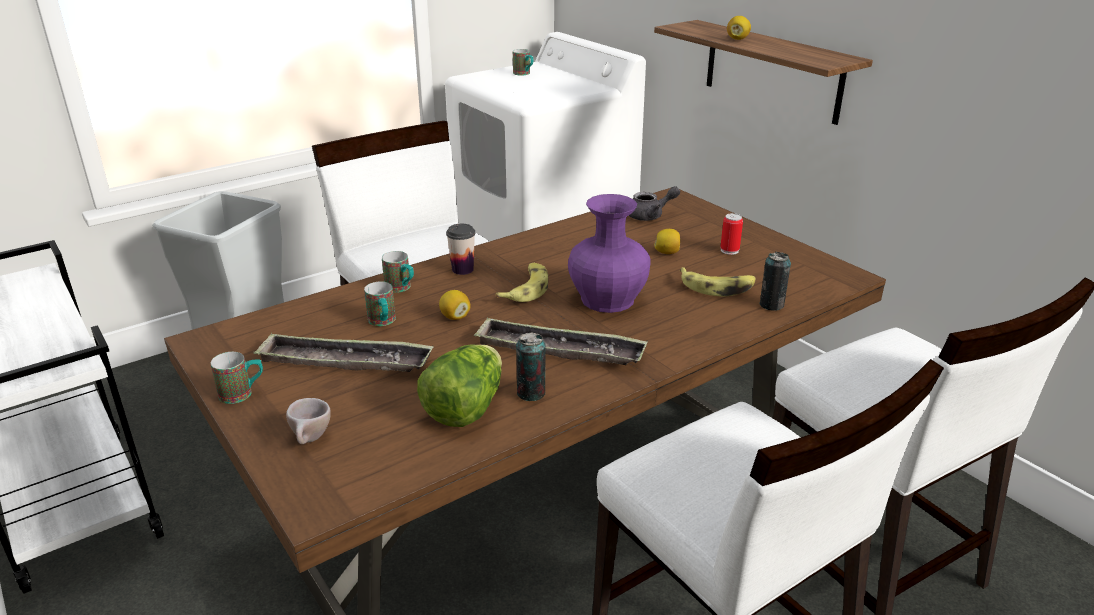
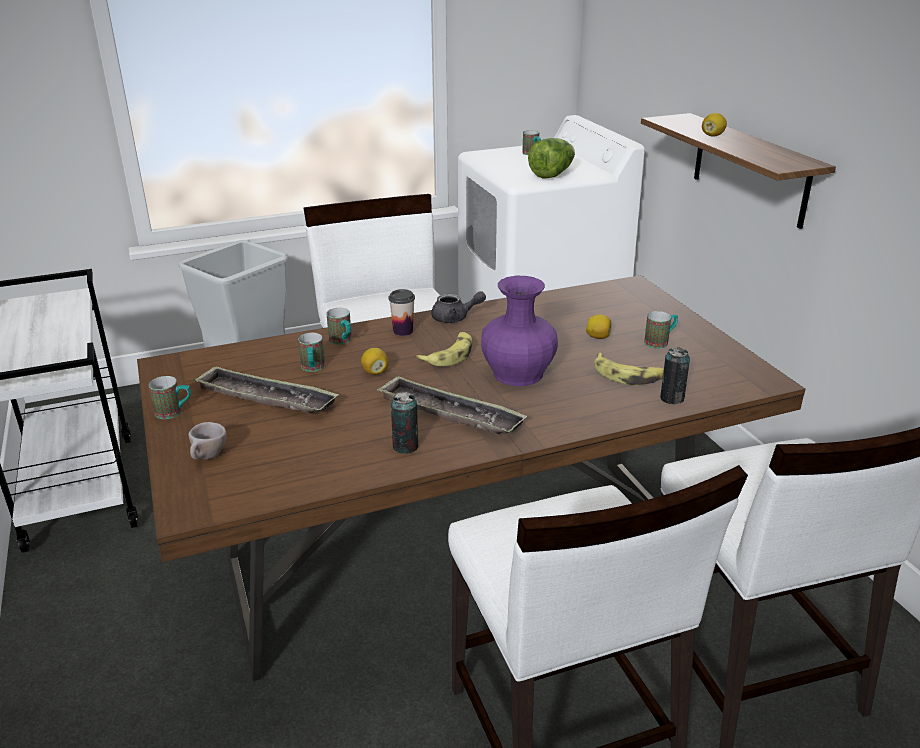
camera: 15 degrees right, 0 degrees up
lettuce [417,345,502,427] -> lettuce moved to [528,138,575,179]
grey teapot [629,186,680,221] -> grey teapot moved to [431,291,486,323]
can [720,213,743,255] -> mug [644,311,678,349]

